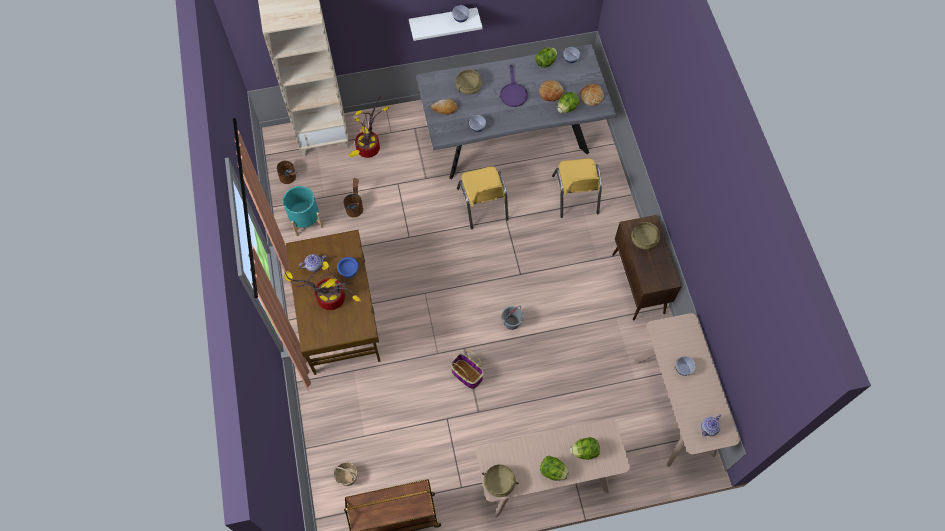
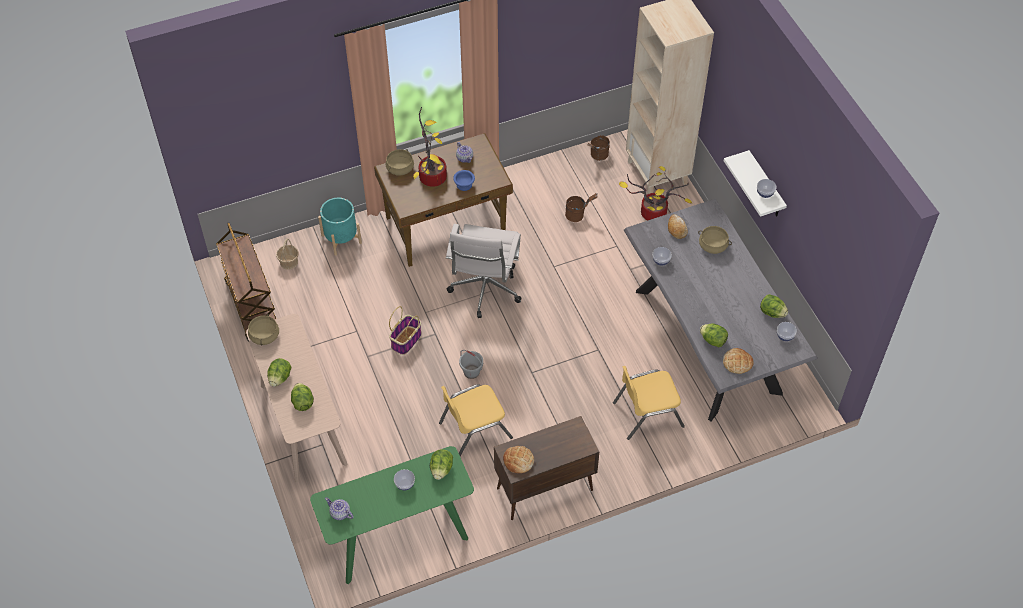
camera: 80 degrees right, 10 degrees down
turquoise planter [283,186,323,236] -> turquoise planter moved to [318,198,362,256]
yellow chair [457,166,509,229] -> yellow chair moved to [439,384,513,456]
purple frying pan [500,64,528,107] -> none
bread [539,80,564,101] -> bread moved to [503,446,534,473]
beige cooking pot [631,222,660,250] -> beige cooking pot moved to [385,149,414,176]
beige console table [635,313,740,467] -> green console table [310,446,474,584]
none -> lettuce [430,449,453,480]
none -> white office chair [446,224,521,318]

